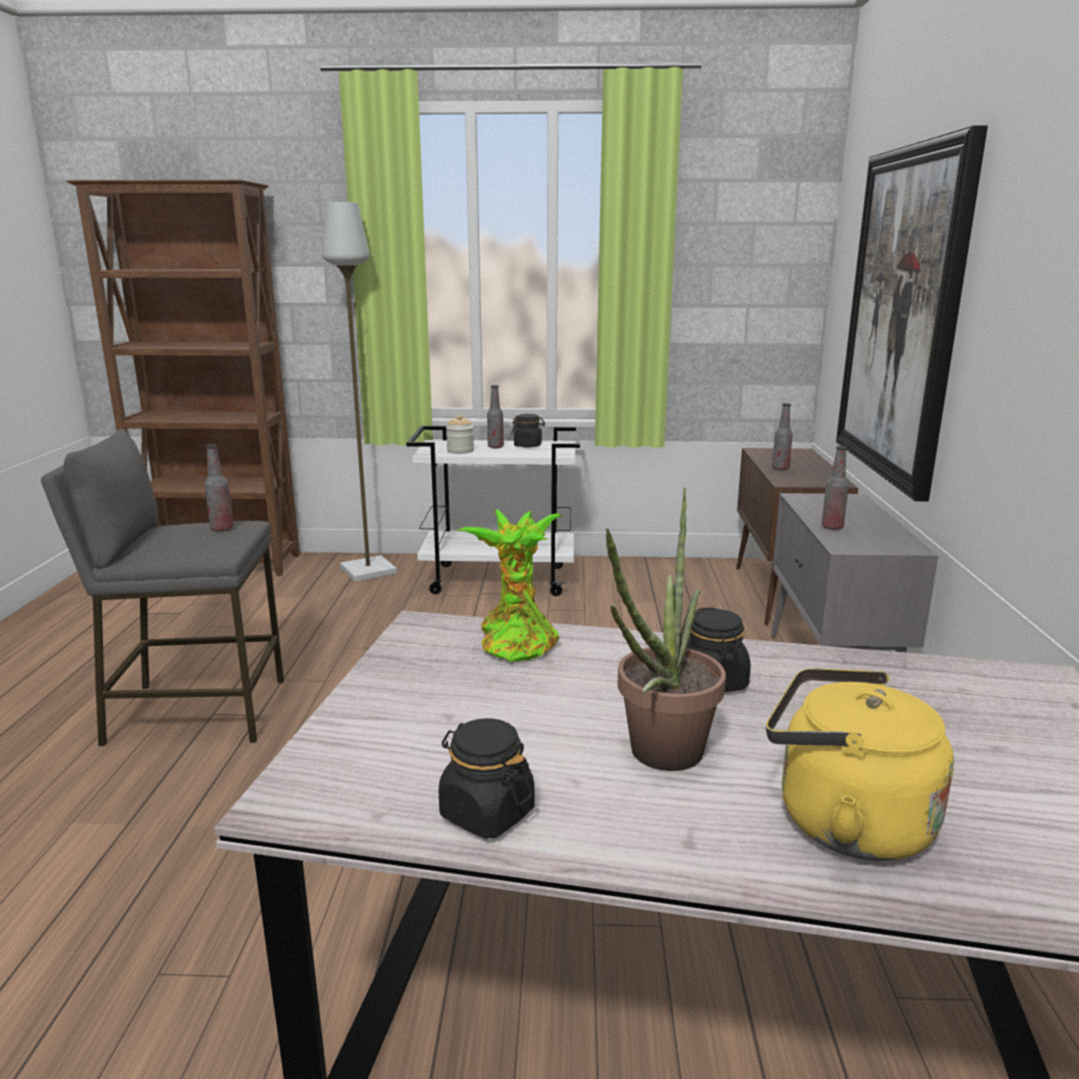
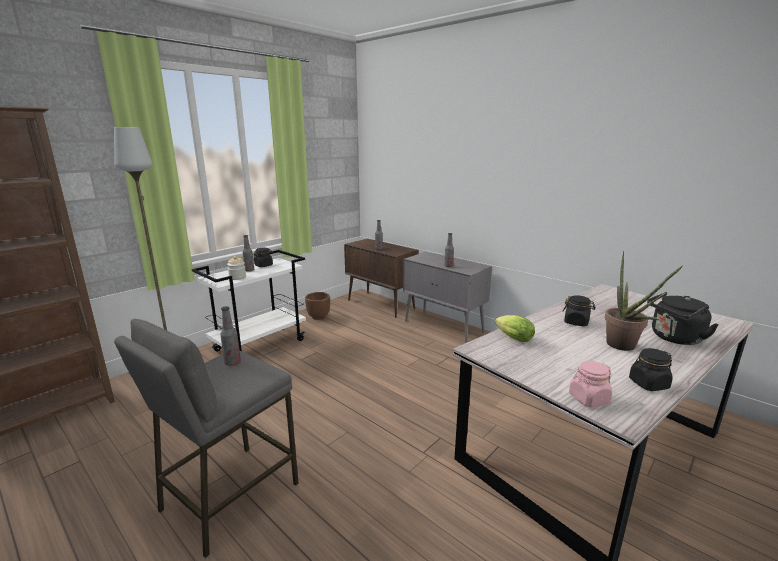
camera: 50 degrees left, 0 degrees up
potted plant [455,509,562,662] -> lettuce [495,315,535,342]
yellow kettle [766,668,954,861] -> black kettle [647,292,719,345]
picture [836,125,988,501] -> none
none -> brown planter [305,292,330,320]
none -> pink jar [569,361,612,407]

